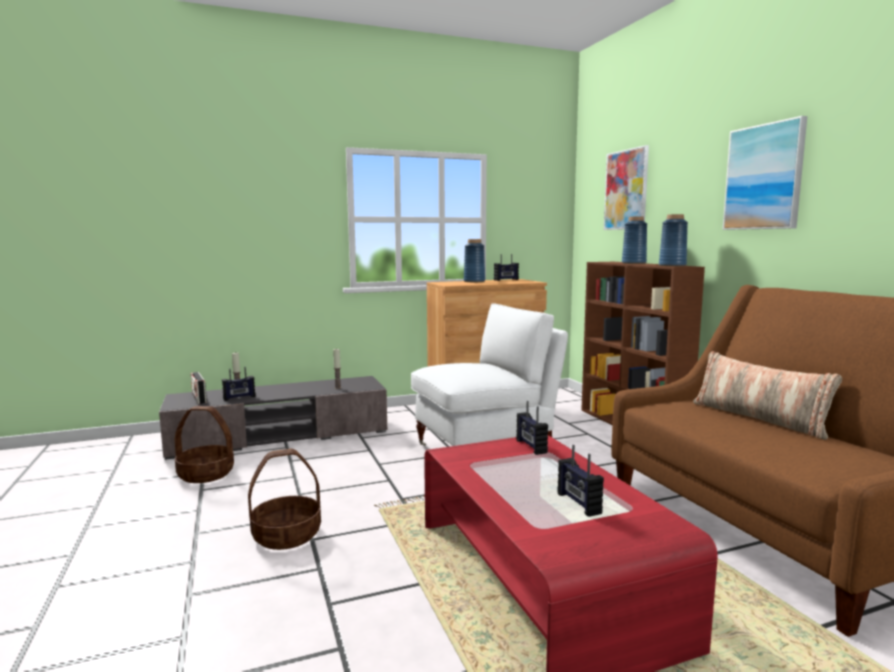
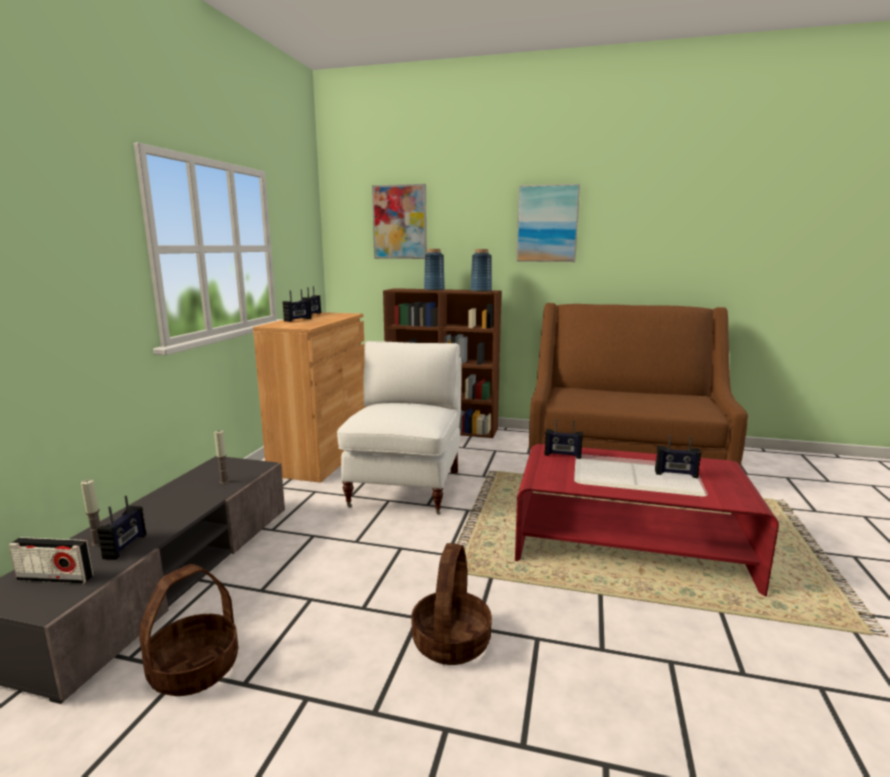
camera: 55 degrees left, 5 degrees up
blue vase [464,239,485,282] -> radio [282,289,311,322]
pillow [693,351,842,440] -> none

